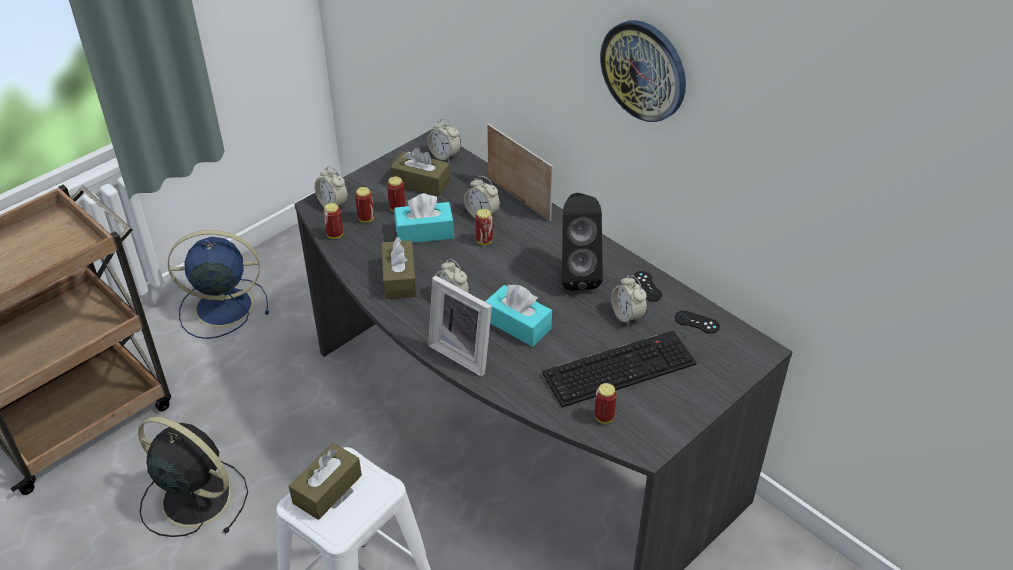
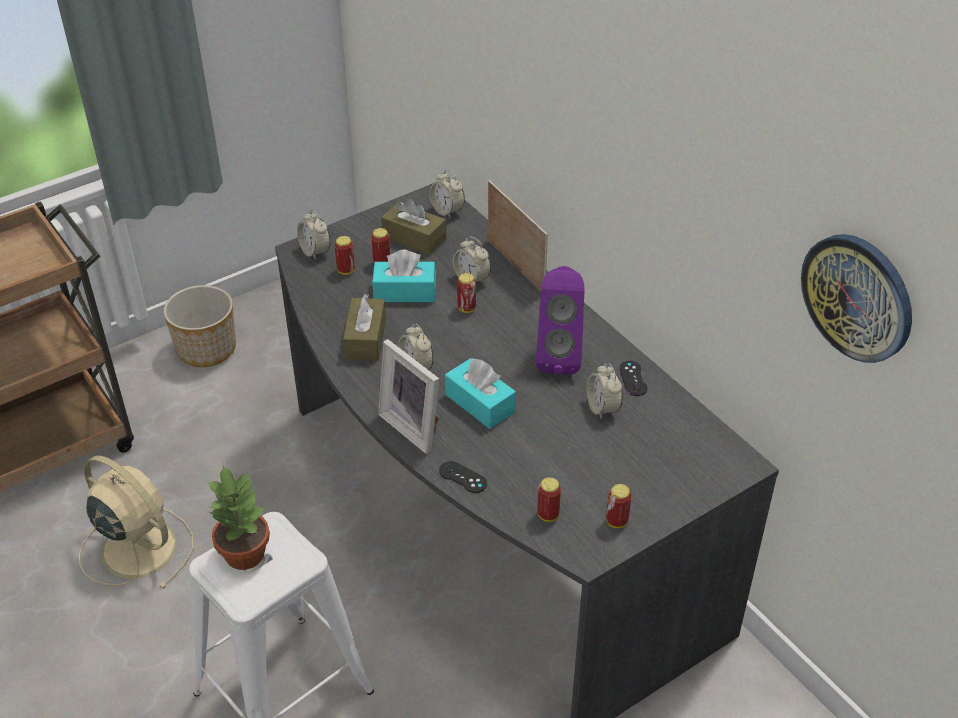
camera: 10 degrees right, 0 degrees up
black fan [138,416,248,537] -> beige fan [79,455,193,590]
blue fan [168,230,269,339] -> planter [163,285,236,367]
brown tissue box [289,443,362,520] -> potted plant [207,466,270,570]
can [323,203,343,239] -> can moved to [606,484,631,528]
keyboard [542,330,696,408] -> none
black speaker [562,193,603,291] -> purple speaker [536,266,584,375]
wall clock [600,20,686,122] -> wall clock moved to [801,234,912,363]
black game controller [675,310,720,334] -> black game controller moved to [439,461,487,493]

